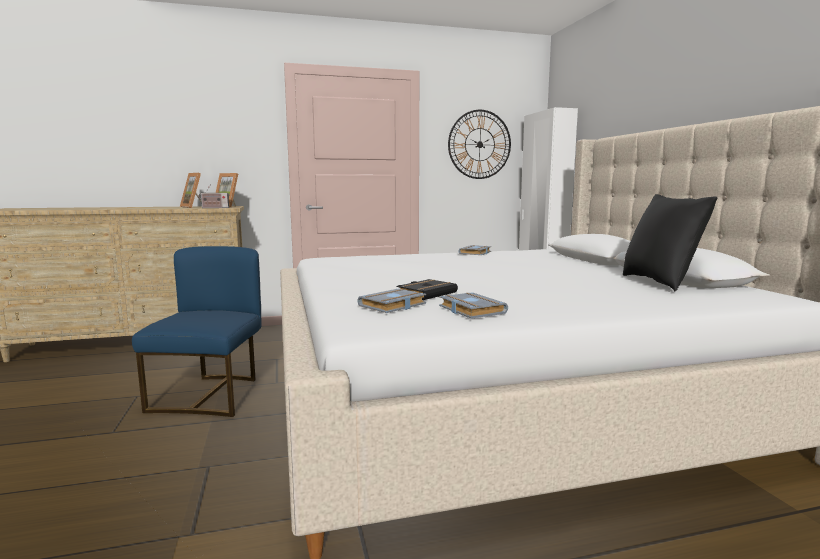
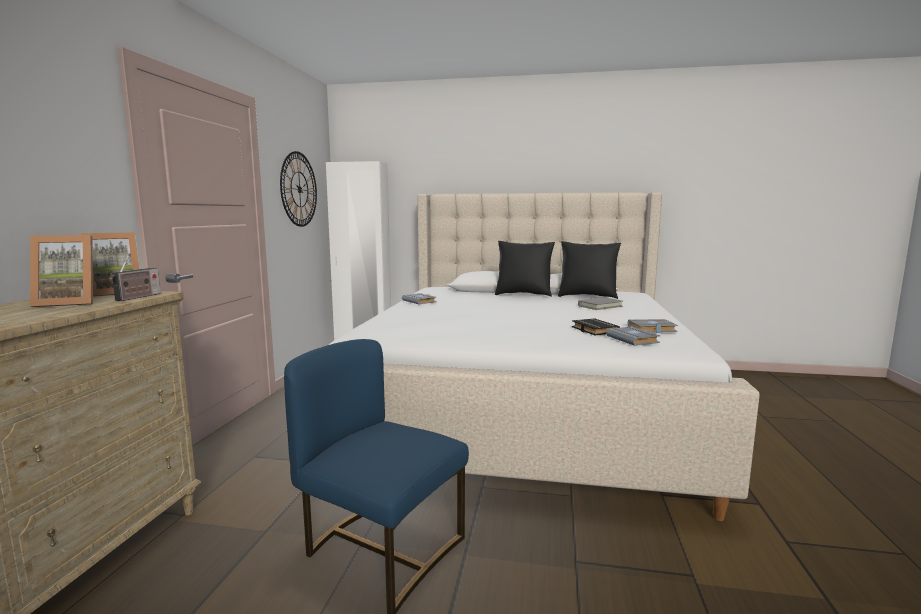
camera: 65 degrees left, 0 degrees up
none -> black pillow [495,241,555,297]
none -> grey book [578,297,623,310]

